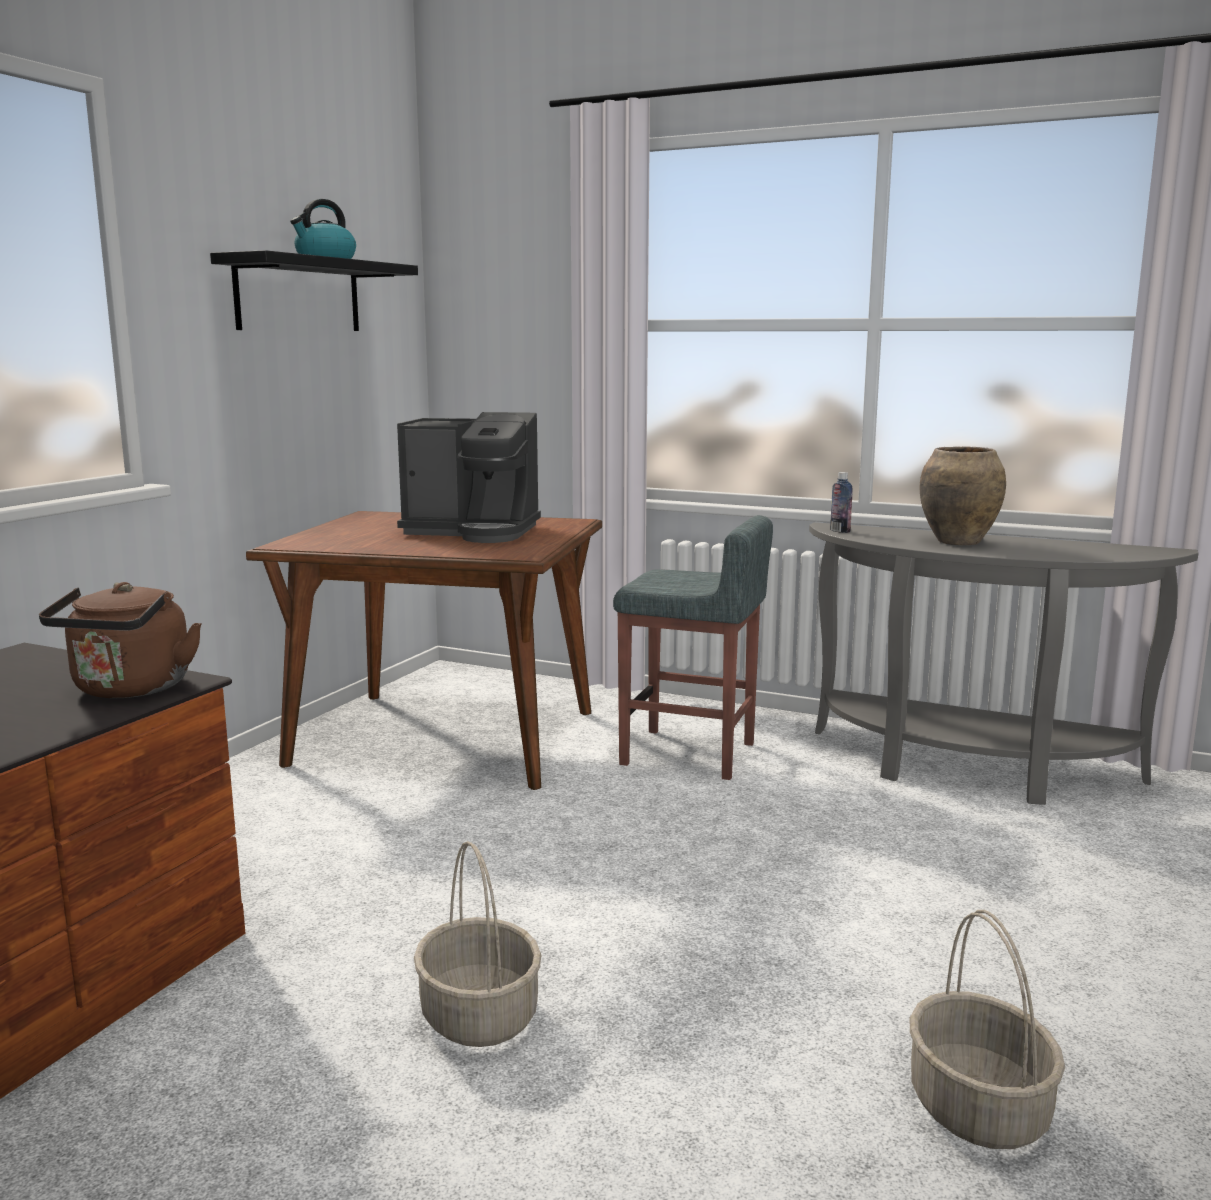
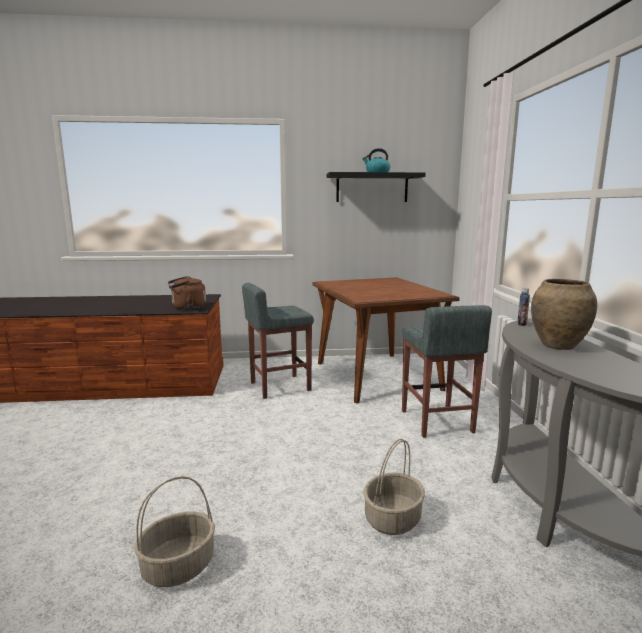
camera: 60 degrees right, 0 degrees up
coffee machine [397,412,541,543] -> none
basket [414,841,541,1047] -> basket moved to [363,439,425,535]
none -> grey stool [242,283,314,399]

